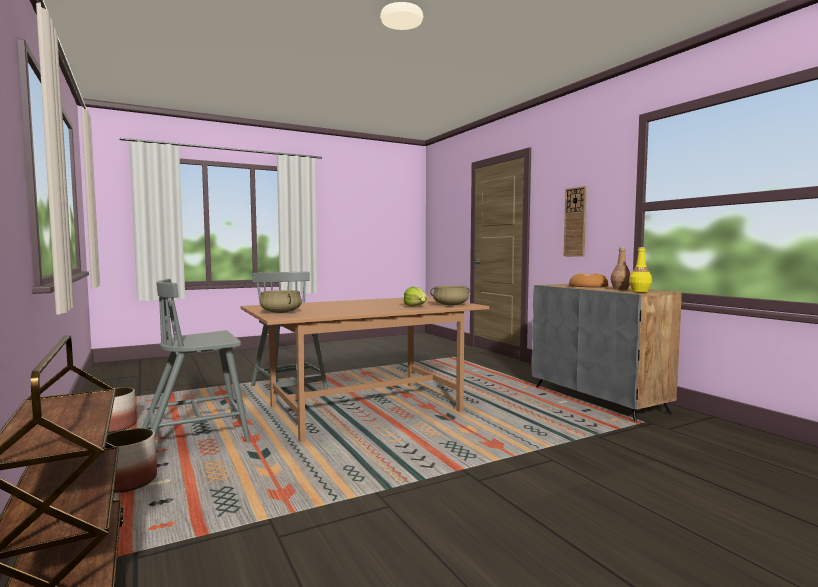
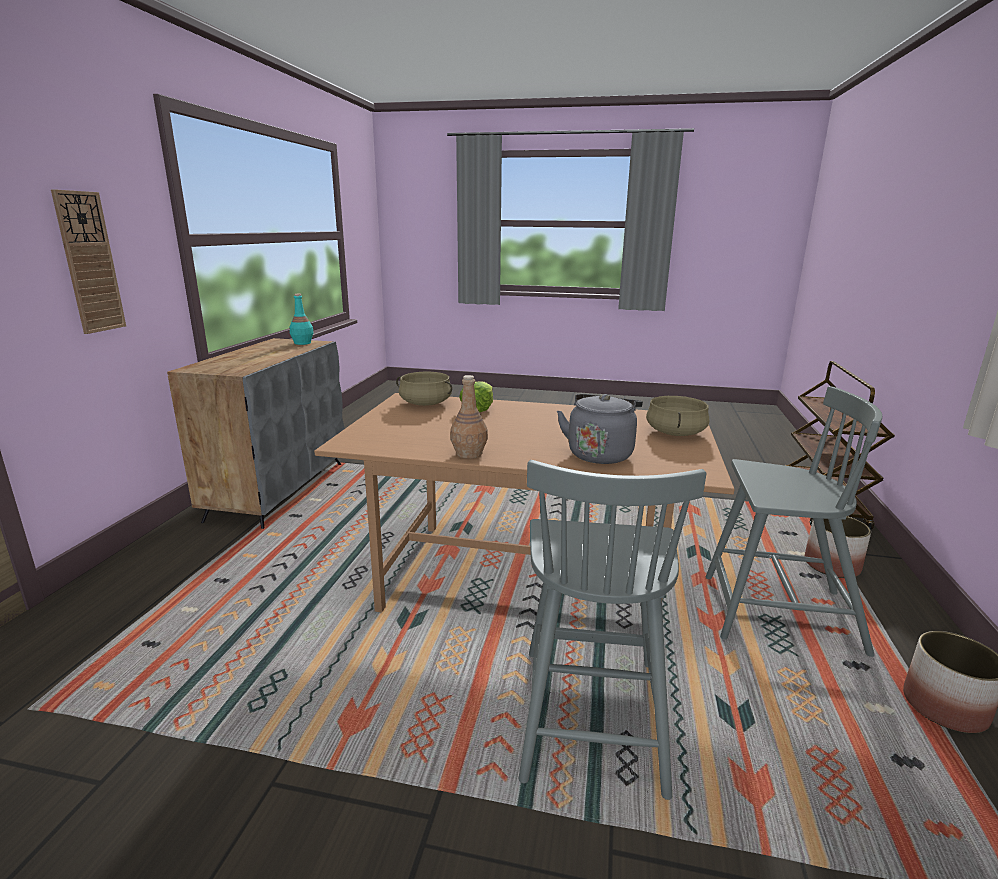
camera: 140 degrees left, 15 degrees up
bread [569,273,609,287] -> none
brown bottle [611,247,631,290] -> brown bottle moved to [450,375,488,459]
yellow bottle [629,247,652,292] -> turquoise bottle [289,294,314,345]
none -> grey kettle [557,394,643,464]

